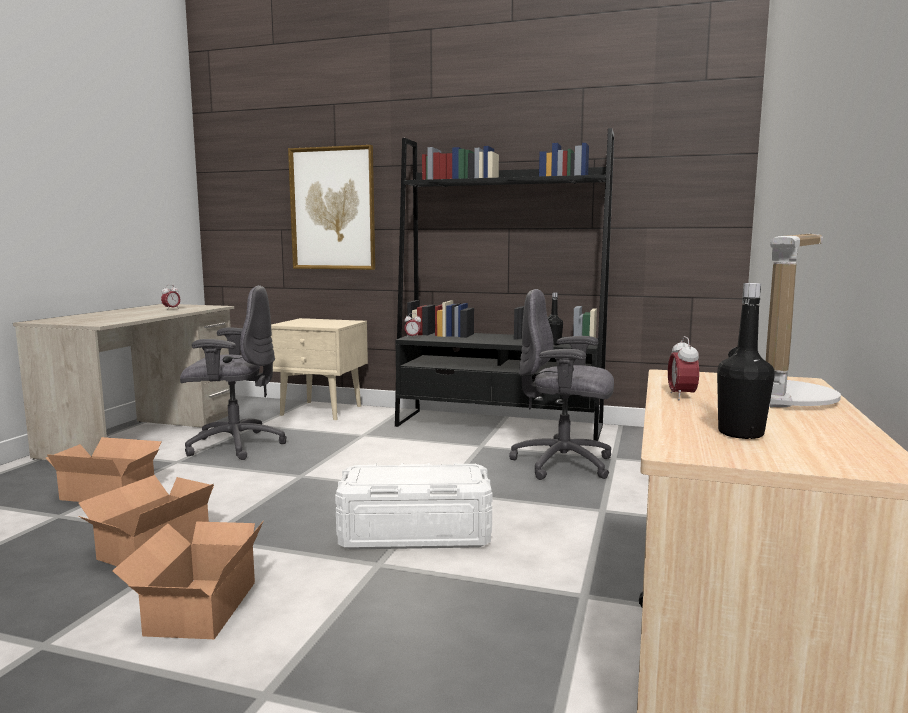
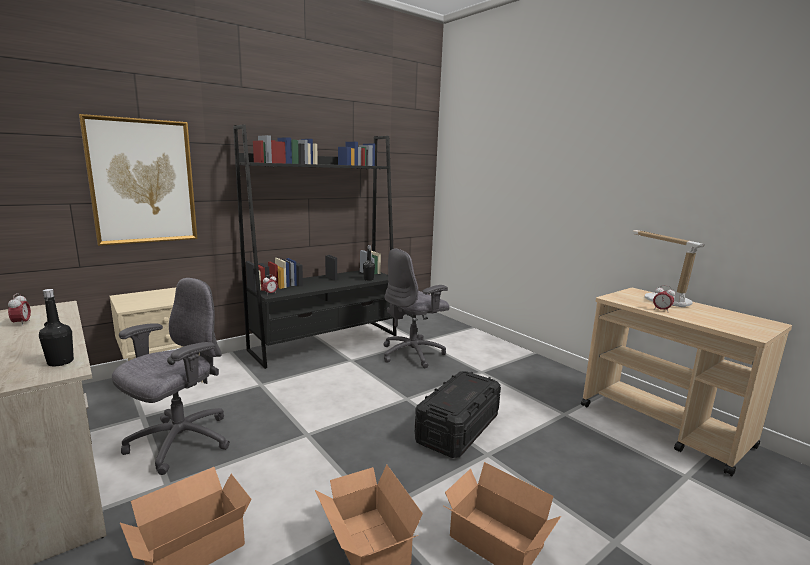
camera: 55 degrees left, 5 degrees up
white storage box [335,463,492,550] -> black storage box [415,371,501,458]
black bottle [717,283,775,439] -> black bottle moved to [39,289,74,366]

